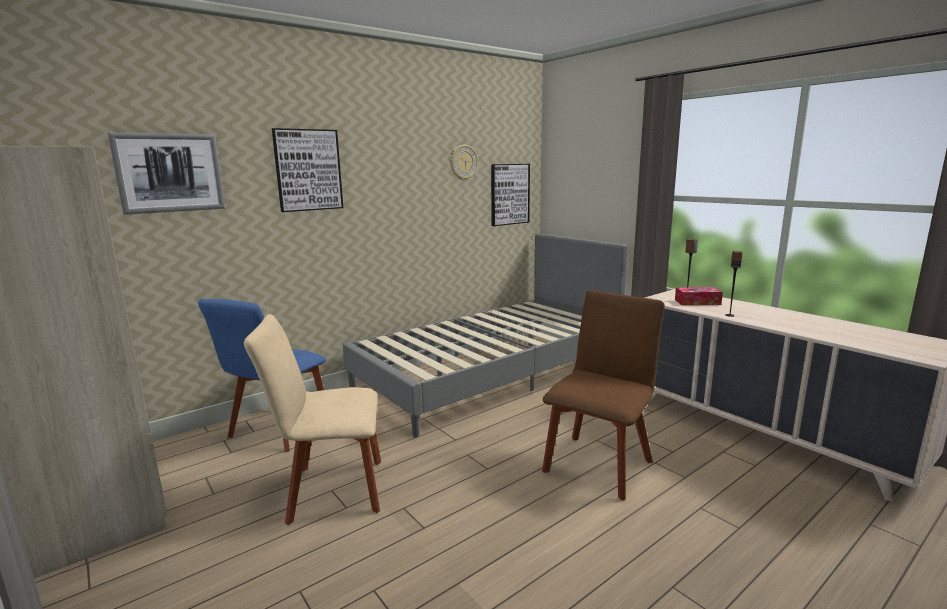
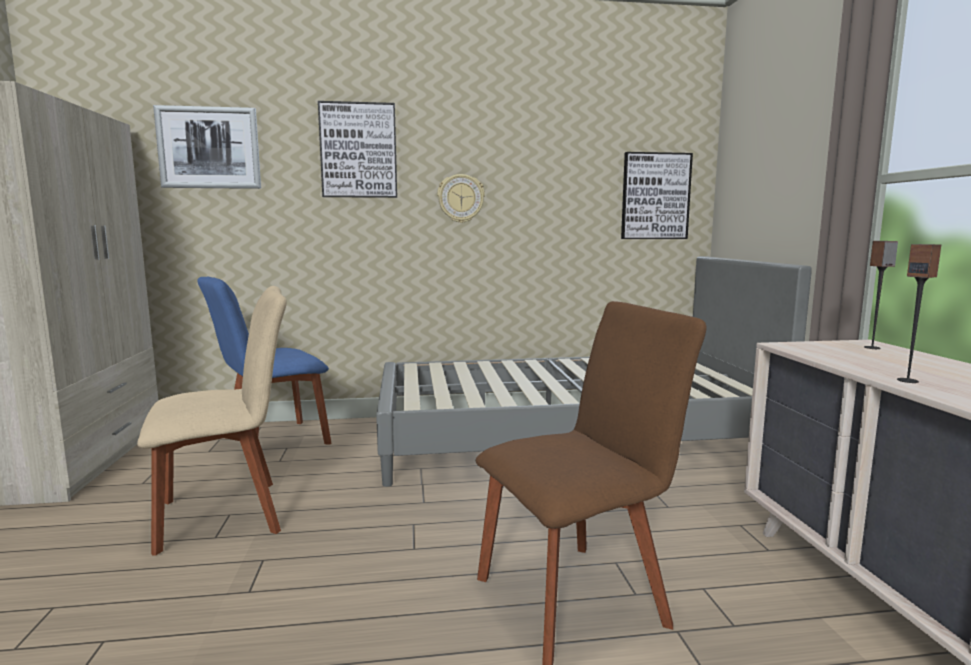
camera: 30 degrees right, 5 degrees down
beige chair [244,314,381,525] -> beige chair turned 135 degrees clockwise [137,286,287,555]
wall clock [450,145,478,181] -> wall clock moved to [437,174,485,223]
tissue box [675,287,723,305] -> none

